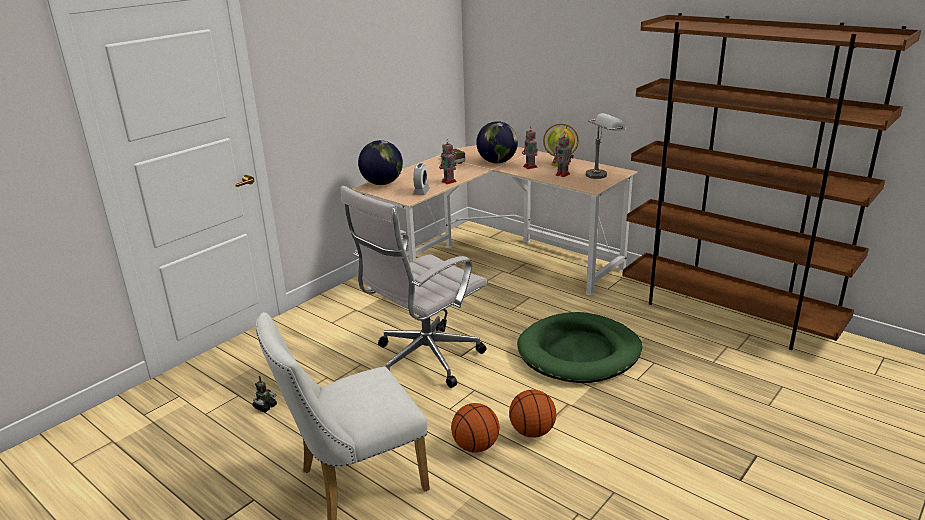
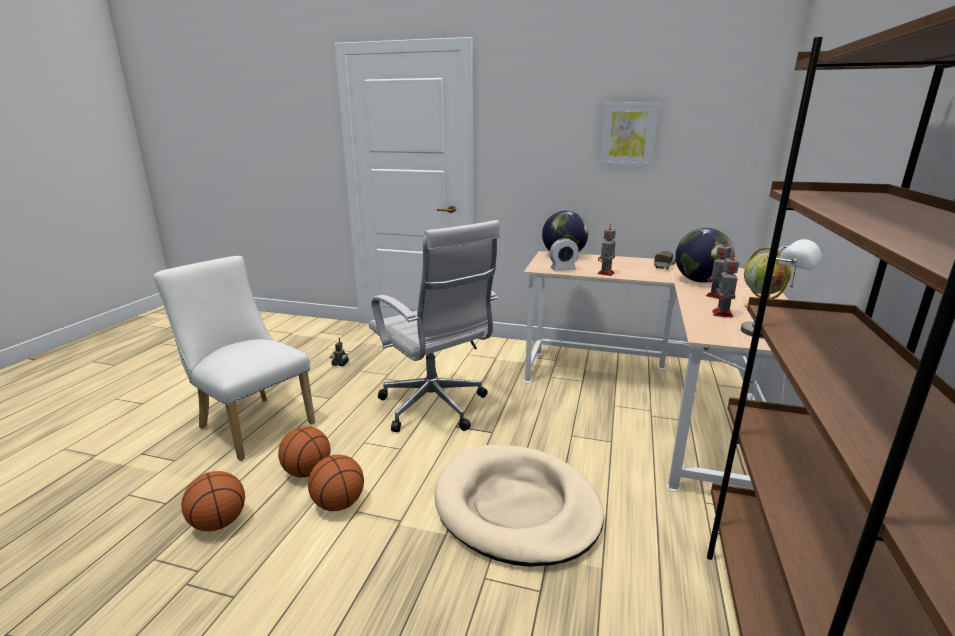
camera: 65 degrees right, 5 degrees down
white office chair [340,186,487,388] -> white office chair turned 150 degrees counterclockwise [369,220,500,432]
green dog bed [517,312,642,383] -> beige dog bed [434,444,604,567]
none -> basketball [181,471,245,531]
none -> picture [599,102,659,166]

